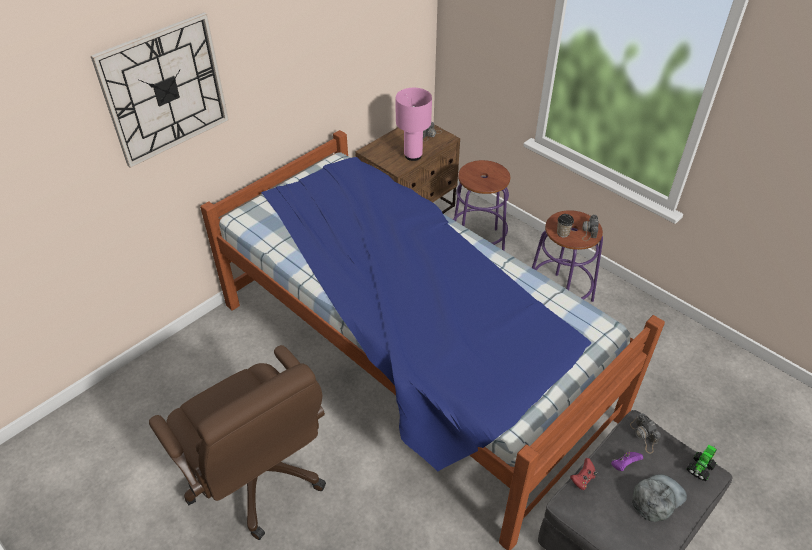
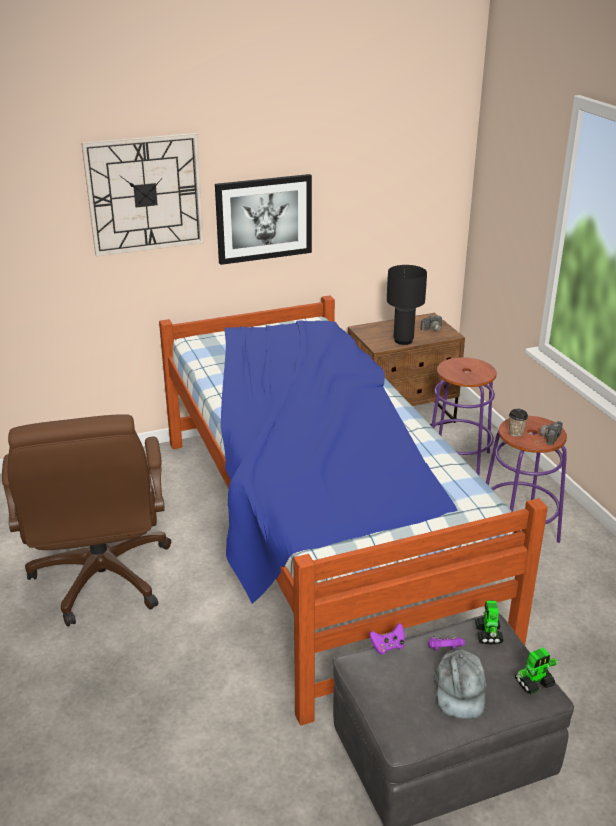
camera: 25 degrees right, 15 degrees down
pink table lamp [396,88,432,161] -> black table lamp [387,265,427,345]
red game controller [570,458,597,490] -> purple game controller [369,623,405,654]
camera [630,413,661,454] -> toy robot [475,601,504,645]
grey cap [632,474,687,522] -> grey cap turned 105 degrees clockwise [434,647,487,719]
none -> picture [215,174,312,265]

